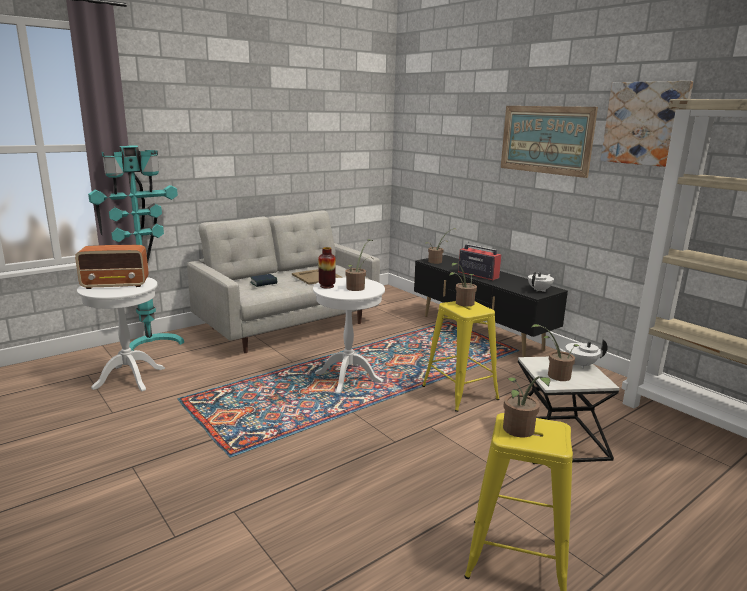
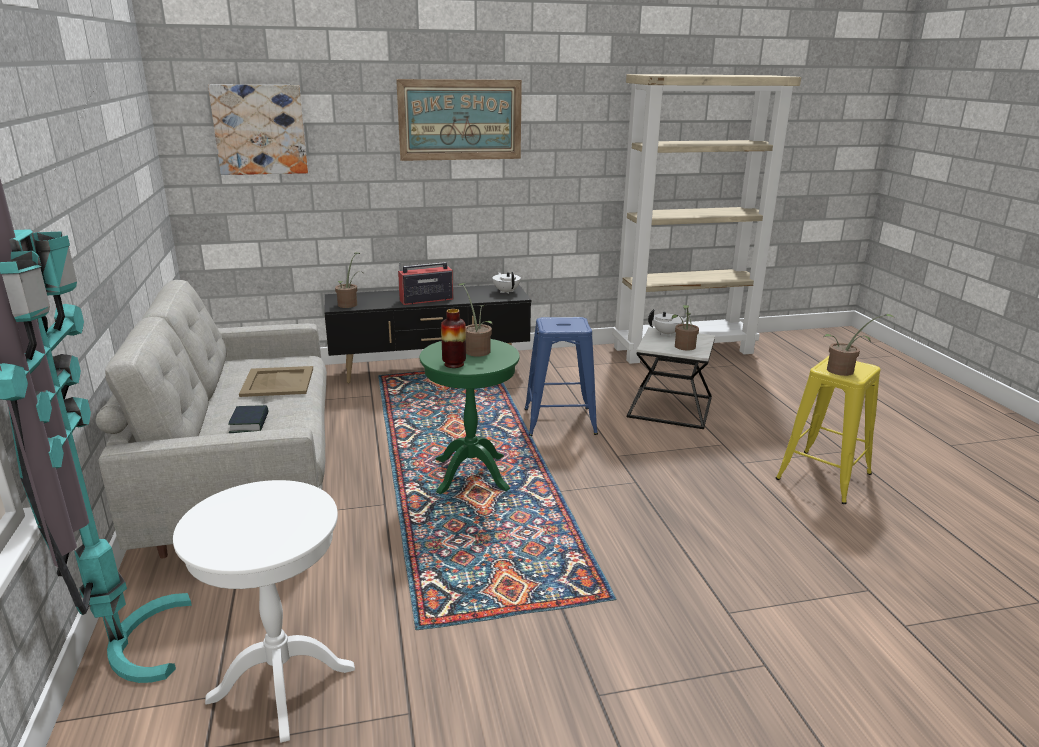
camera: 65 degrees left, 5 degrees up
radio [75,245,149,289] -> none
white side table [313,277,385,394] -> green side table [420,339,520,494]
yellow stool [422,301,500,412] -> blue stool [524,317,598,436]
potted plant [449,263,477,307] -> none
white teapot [559,339,608,369] -> white teapot turned 135 degrees counterclockwise [648,309,689,337]
picture [601,81,693,167] -> picture moved to [208,85,308,175]

